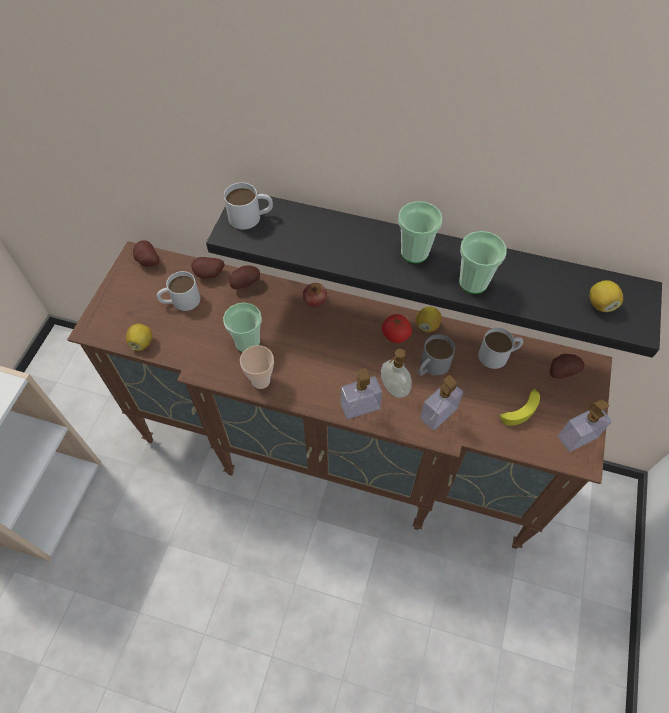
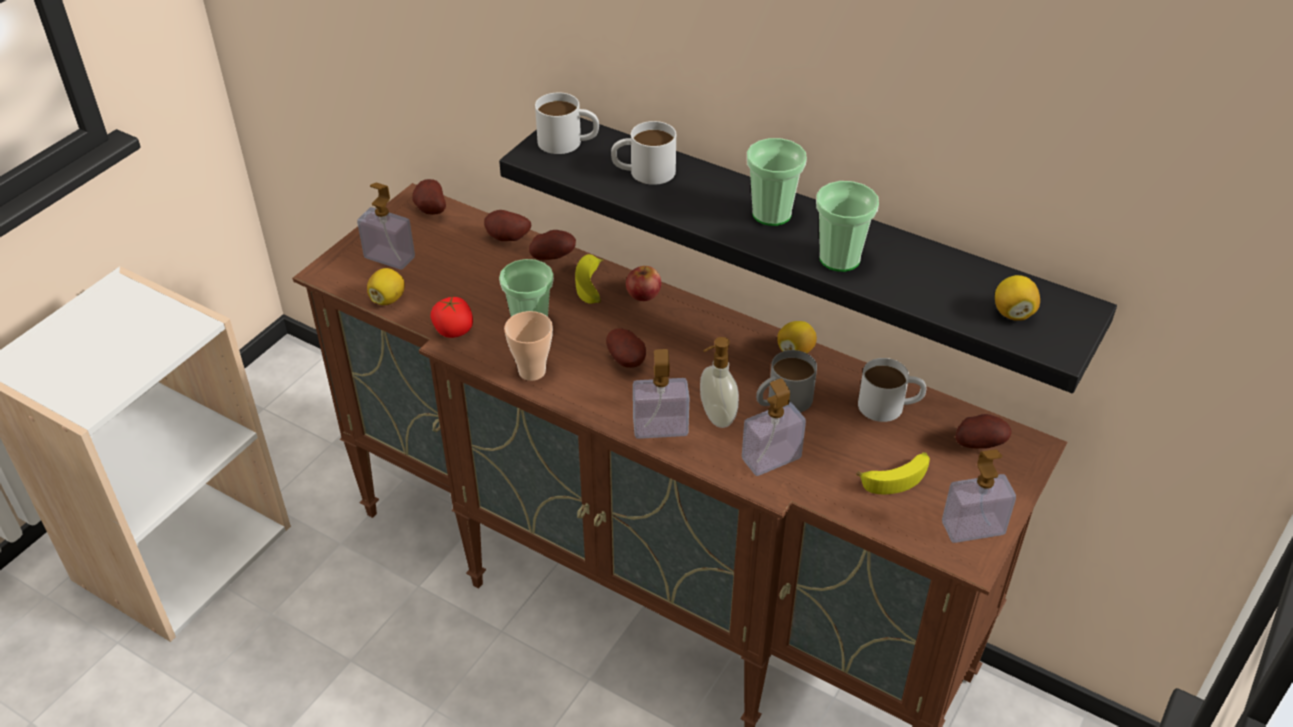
camera: 15 degrees right, 15 degrees down
white mug [157,271,200,311] -> white mug moved to [611,121,676,185]
tomato [382,314,412,343] -> tomato moved to [430,296,473,338]
none -> soap dispenser [357,183,415,270]
none -> banana [575,254,603,304]
none -> potato [606,328,646,368]

